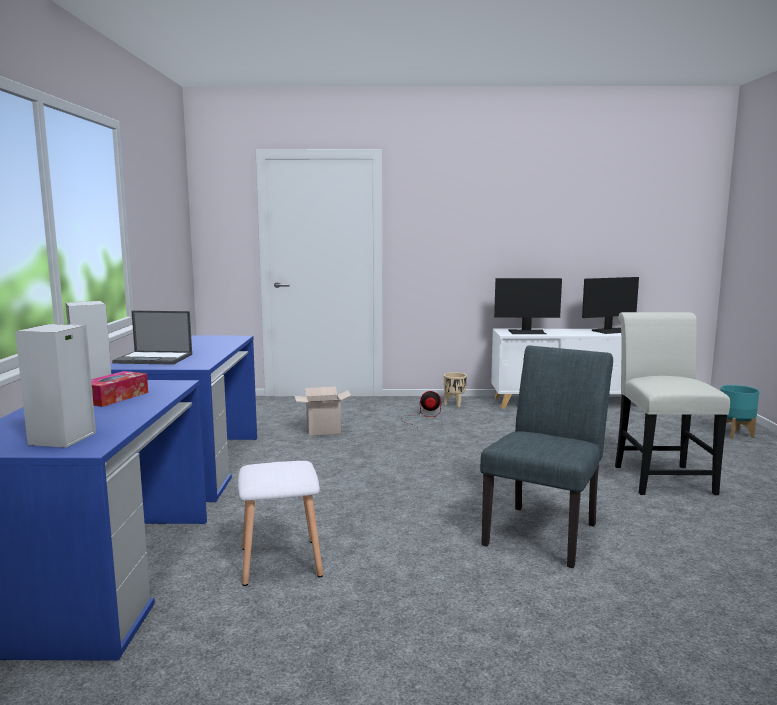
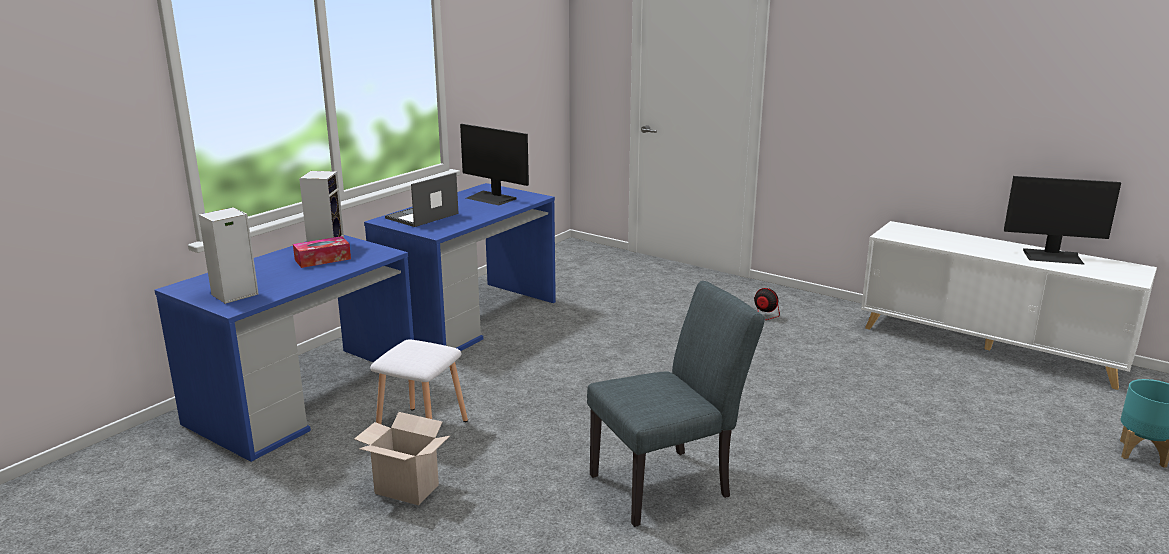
camera: 35 degrees right, 10 degrees up
laptop [112,311,192,365] -> laptop turned 90 degrees clockwise [385,173,459,227]
cardboard box [295,387,351,436] -> cardboard box moved to [354,412,450,505]
beige planter [444,372,467,408] -> none
monitor [494,278,562,334] -> monitor moved to [460,124,529,205]
white chair [615,312,730,495] -> none

